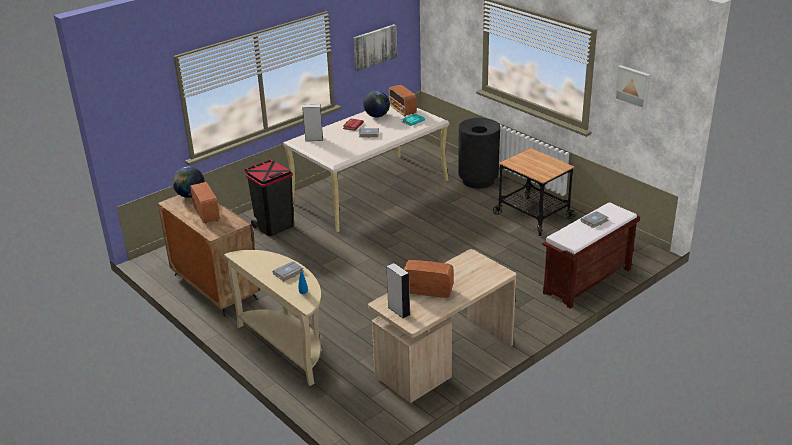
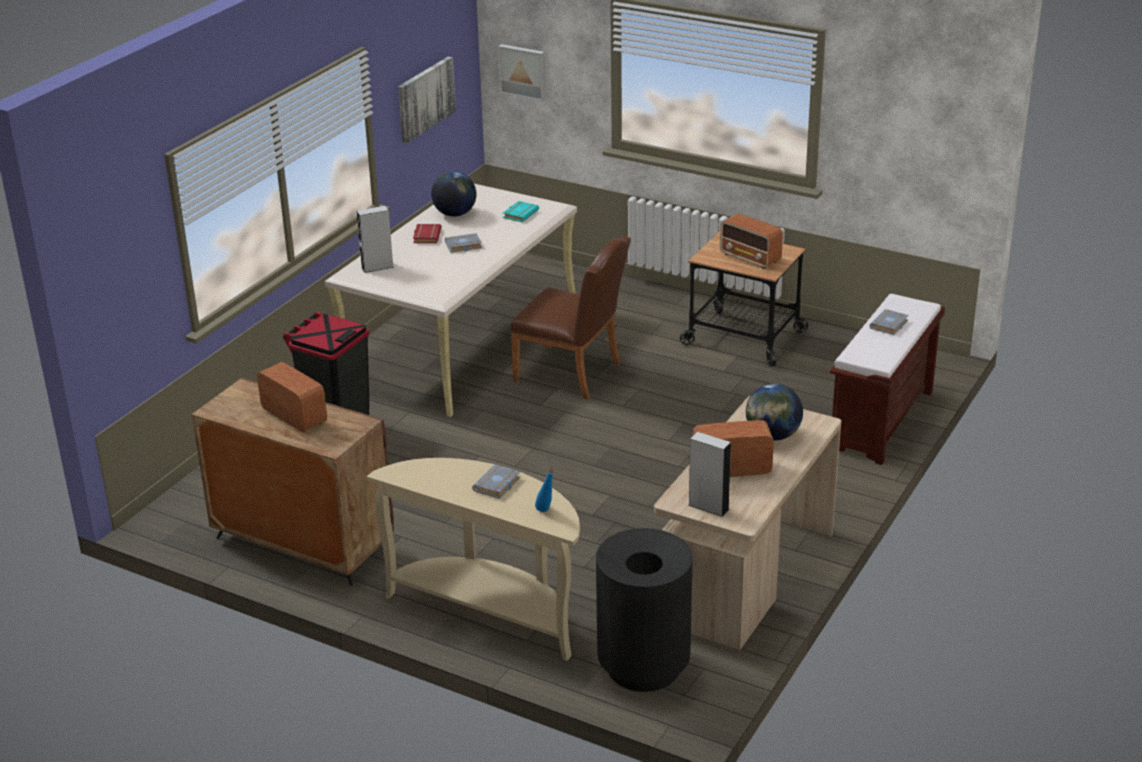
camera: 20 degrees left, 0 degrees up
globe [172,166,205,198] -> globe moved to [746,384,803,441]
radio [389,85,417,117] -> radio moved to [720,213,783,269]
black trash can [458,118,500,189] -> black trash can moved to [596,528,693,692]
picture [615,65,651,110] -> picture moved to [498,44,546,101]
none -> brown chair [510,236,631,399]

